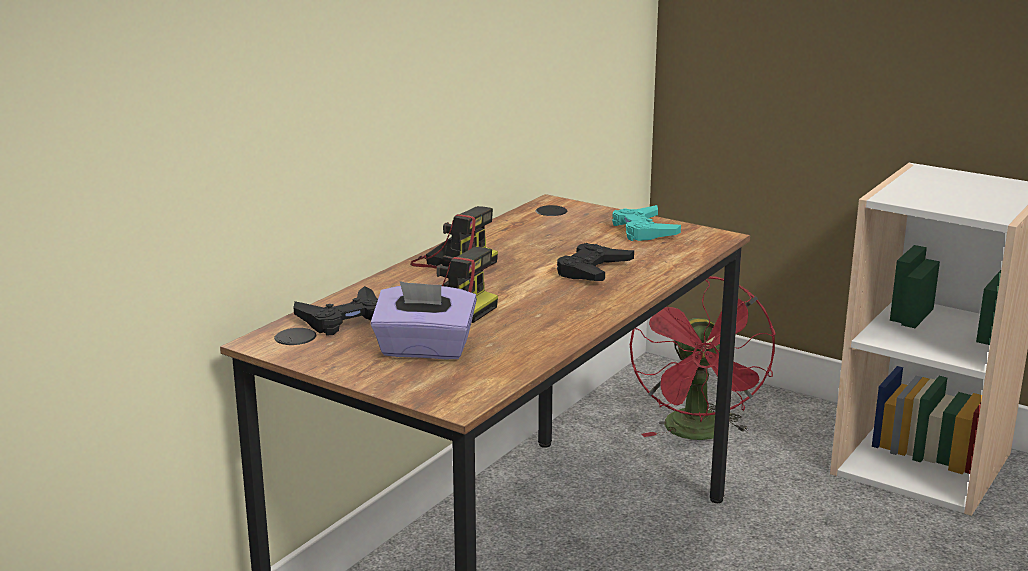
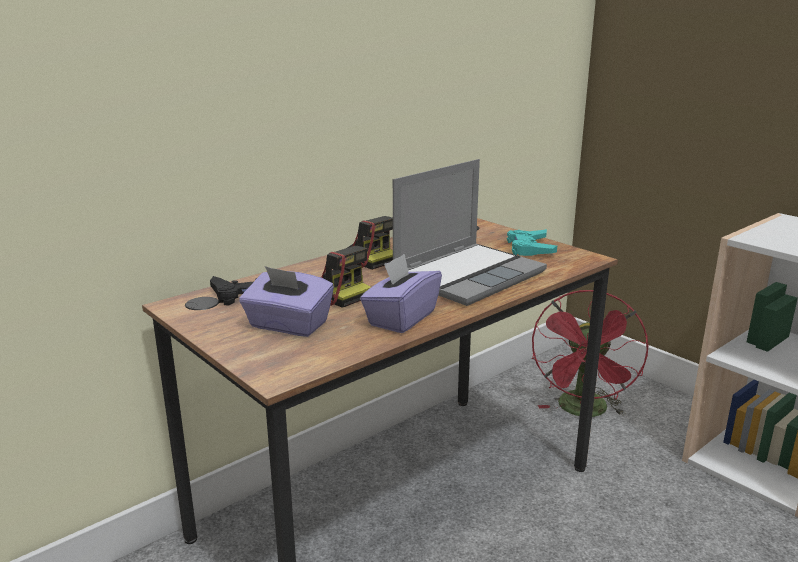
camera: 15 degrees right, 0 degrees up
black game controller [557,243,634,281] -> laptop [393,159,547,306]
none -> purple tissue box [360,254,442,333]

